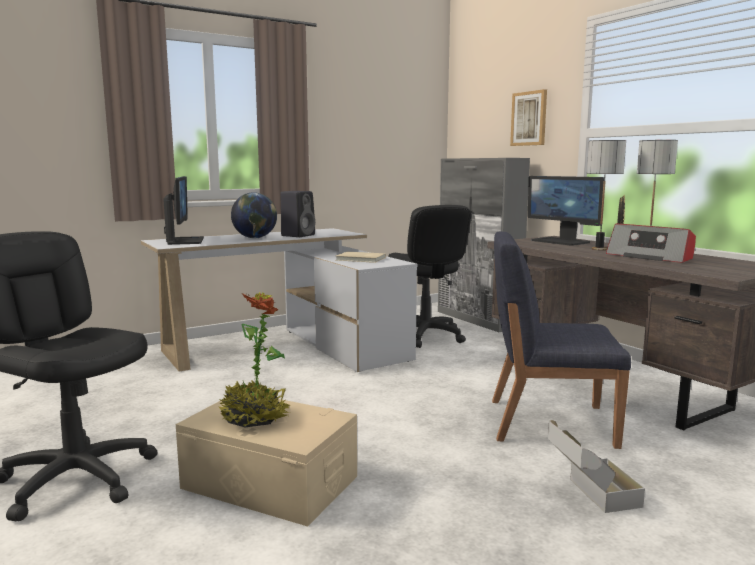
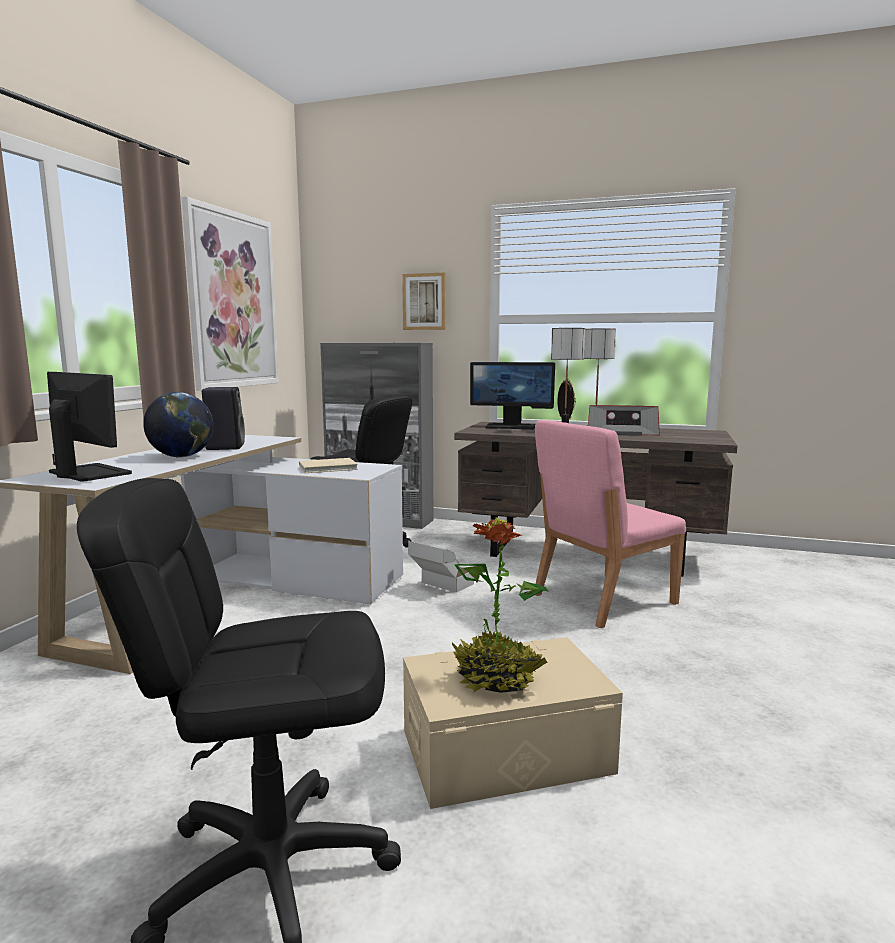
camera: 40 degrees left, 0 degrees up
blue chair [492,231,631,449] -> pink chair [535,420,686,628]
cardboard box [548,420,645,513] -> cardboard box moved to [408,541,474,593]
none -> picture [181,197,279,391]

